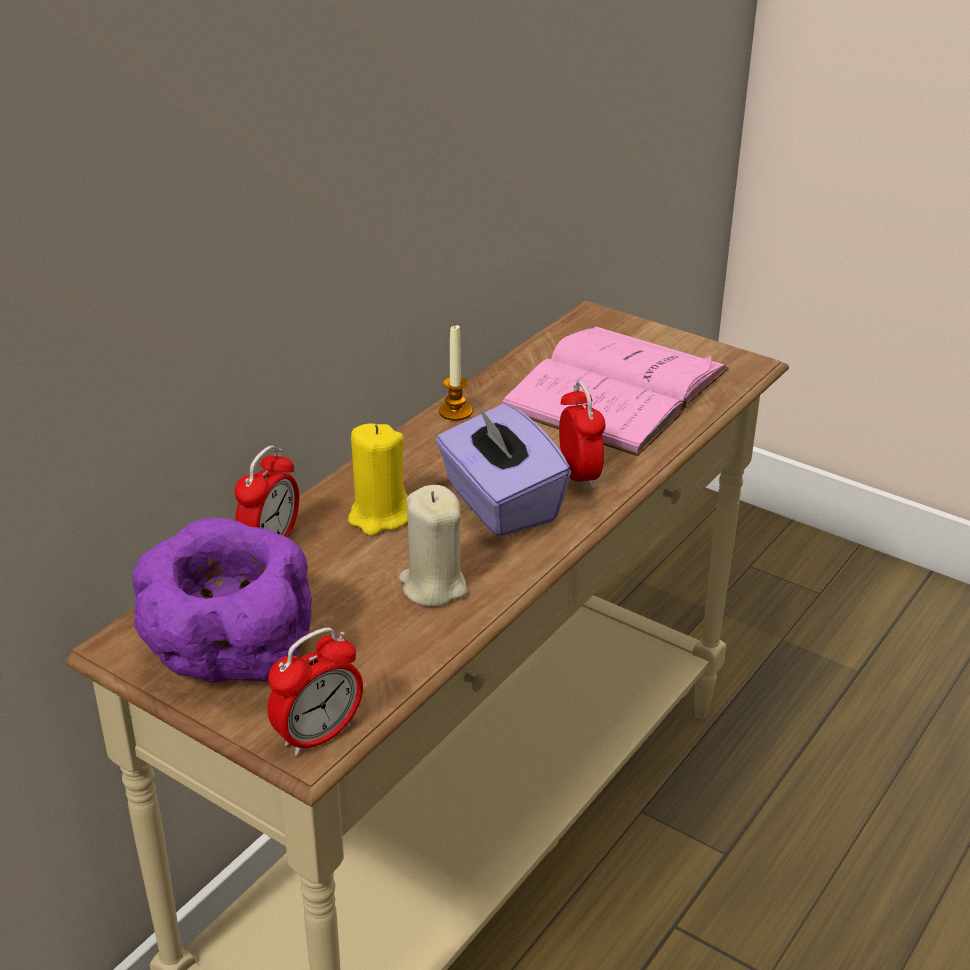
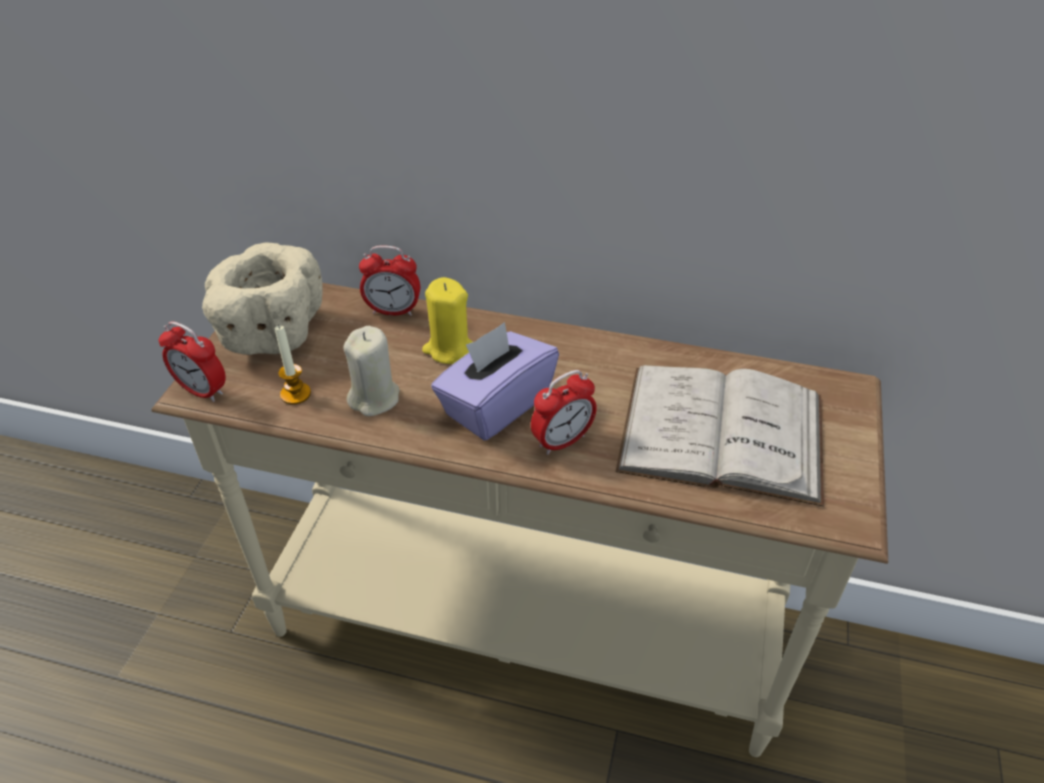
camera: 70 degrees right, 10 degrees up
purple bowl [132,517,312,682] -> beige bowl [202,243,323,355]
candle [439,325,472,421] -> candle moved to [275,325,311,405]
pink book [502,327,729,456] -> white book [615,365,824,507]

